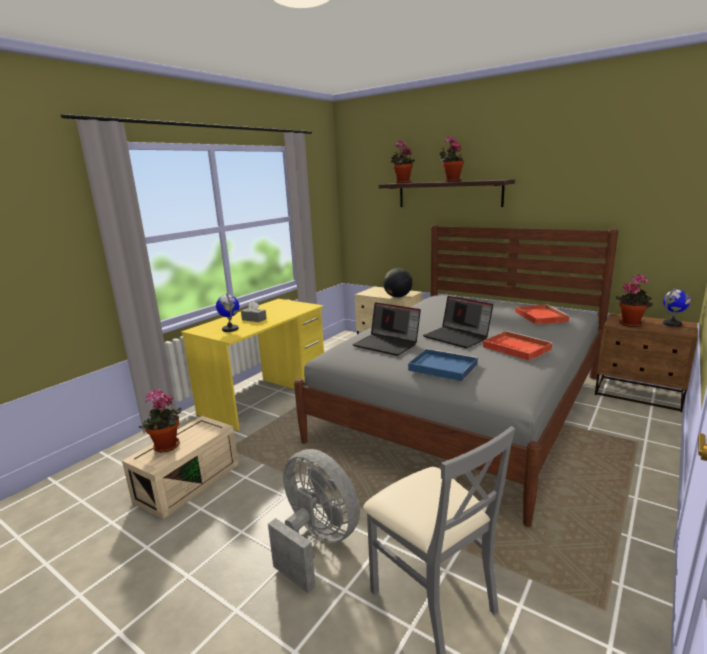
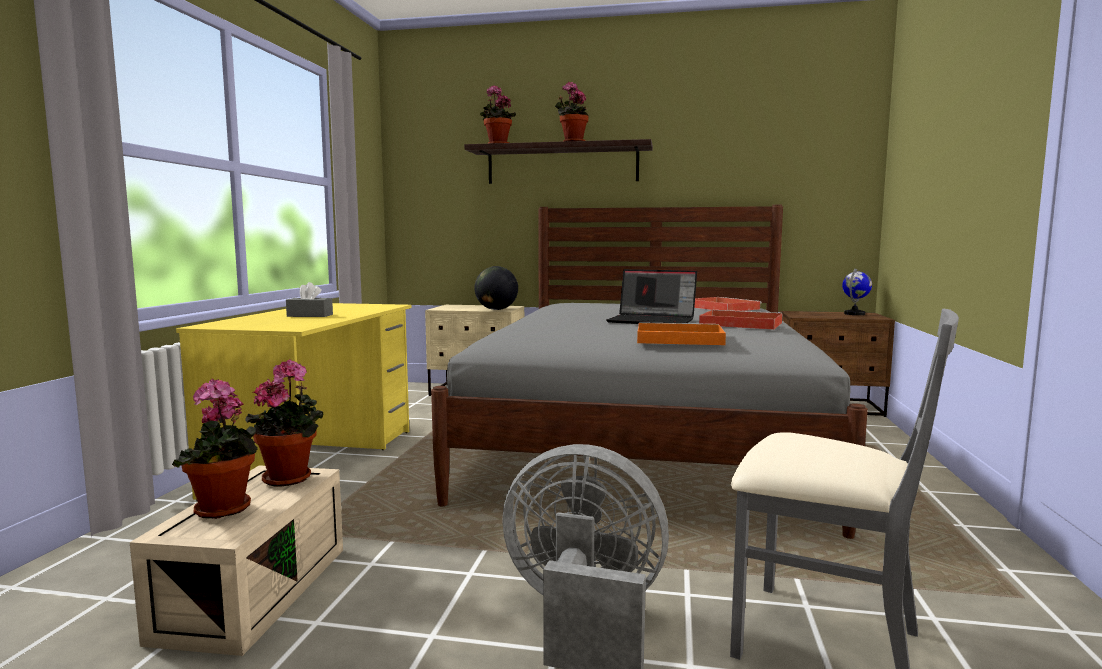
camera: 25 degrees left, 10 degrees down
globe [216,293,239,332] -> none
laptop [352,302,421,356] -> none
blue tray [408,349,478,381] -> orange tray [637,322,726,345]
potted plant [616,274,653,327] -> potted plant moved to [245,359,324,487]

